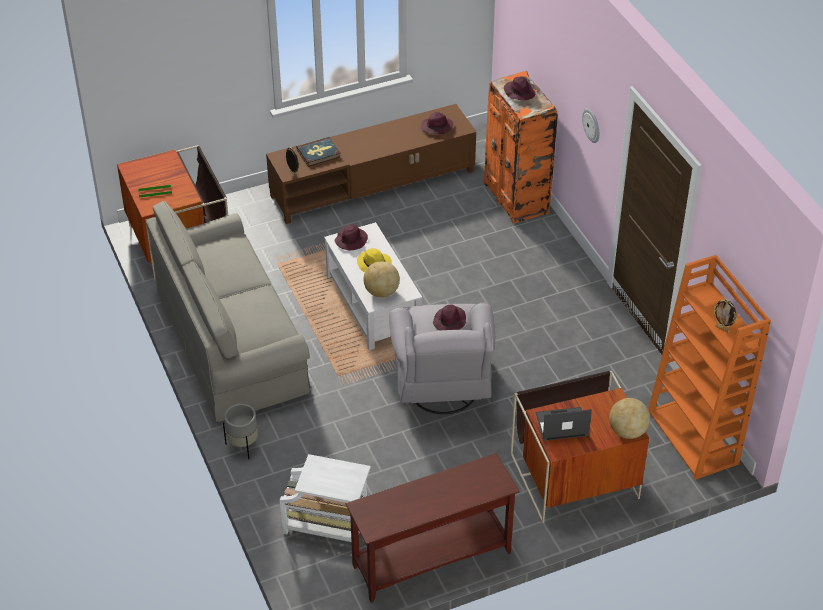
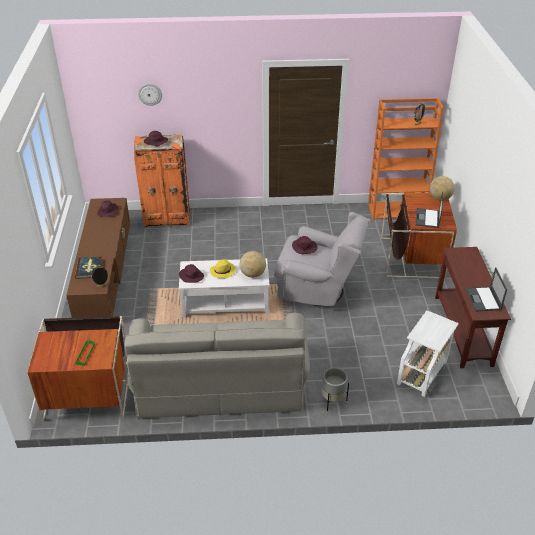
camera: 70 degrees left, 5 degrees down
wall clock [582,108,599,143] -> wall clock moved to [138,83,162,106]
none -> laptop [465,267,507,312]

